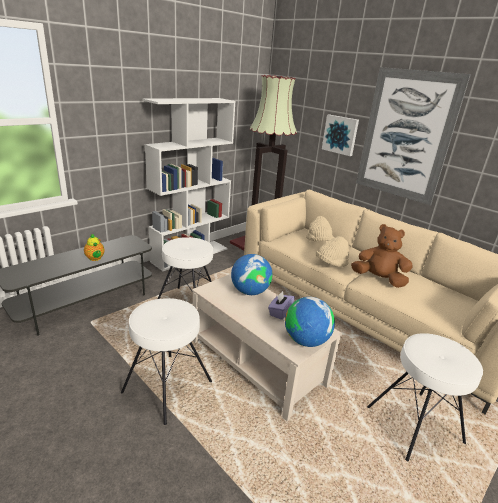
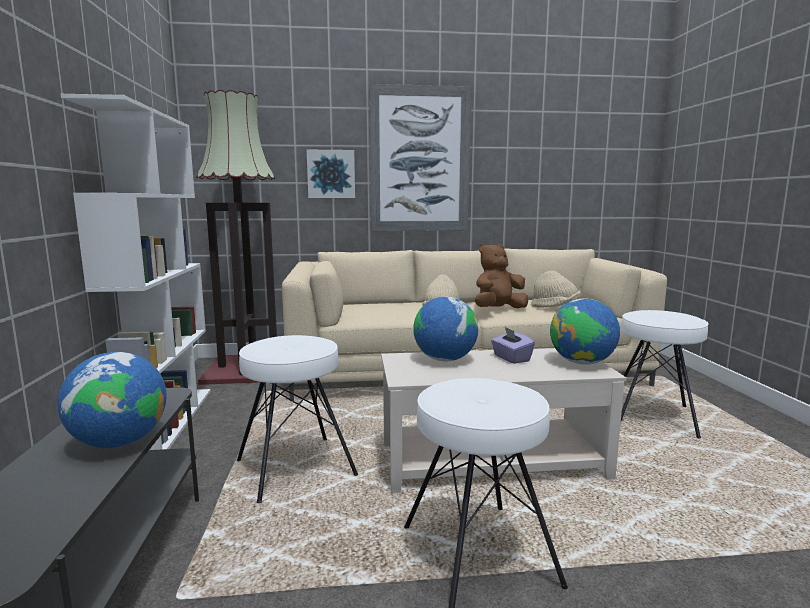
camera: 50 degrees left, 15 degrees down
teapot [84,234,105,261] -> globe [58,352,166,448]
beige hat [306,216,335,241] -> beige hat moved to [531,271,581,308]

